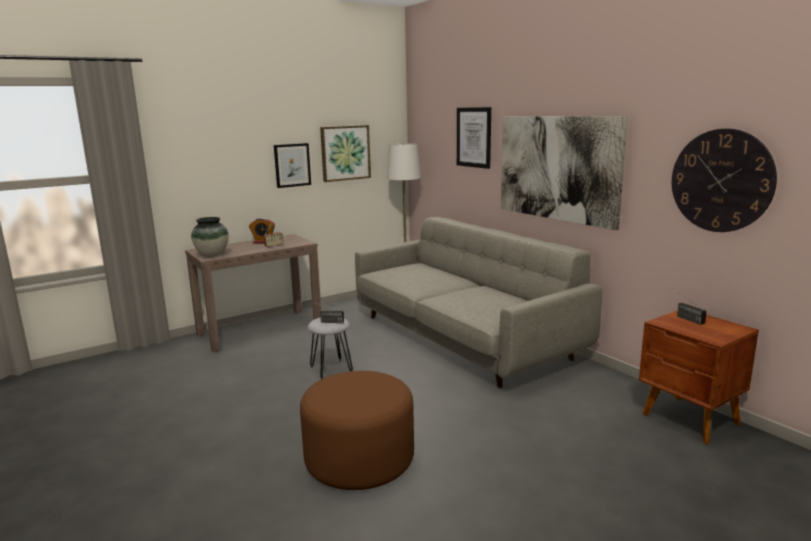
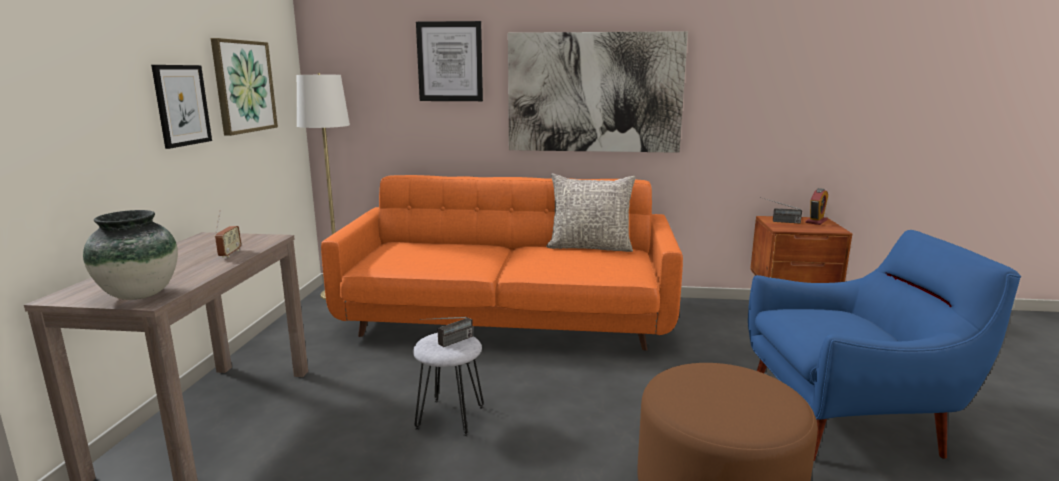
camera: 50 degrees left, 0 degrees up
alarm clock [249,218,275,244] -> alarm clock moved to [805,188,828,225]
grey sofa [355,217,602,388] -> orange sofa [321,175,683,350]
wall clock [672,128,777,232] -> none
none -> grey pillow [546,173,636,252]
none -> blue armchair [748,230,1021,461]

